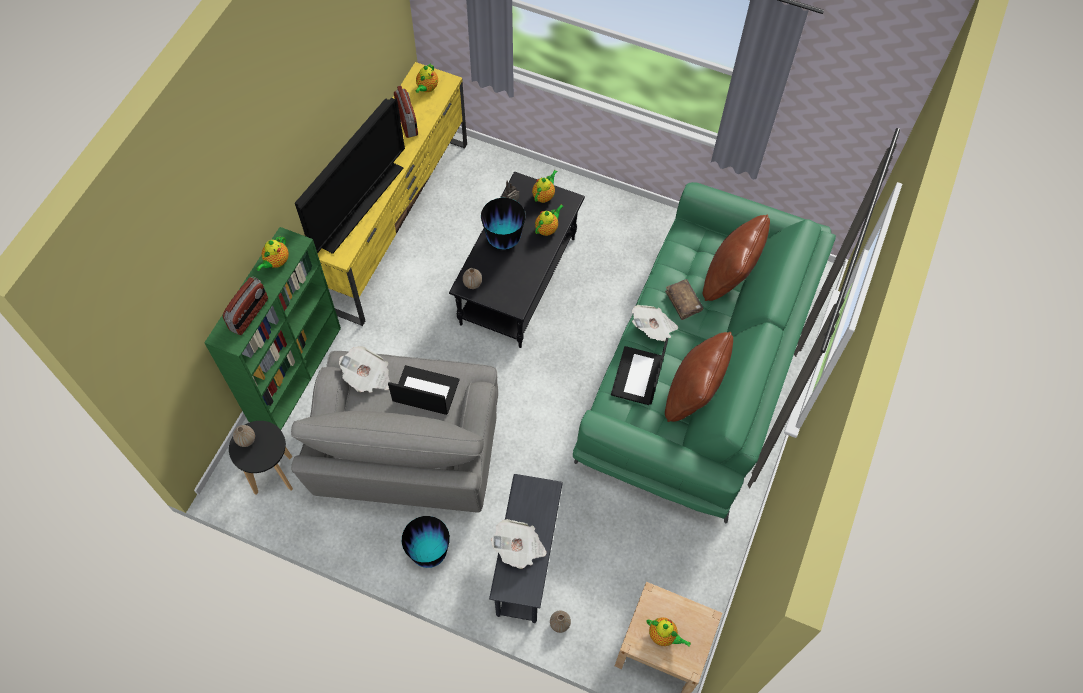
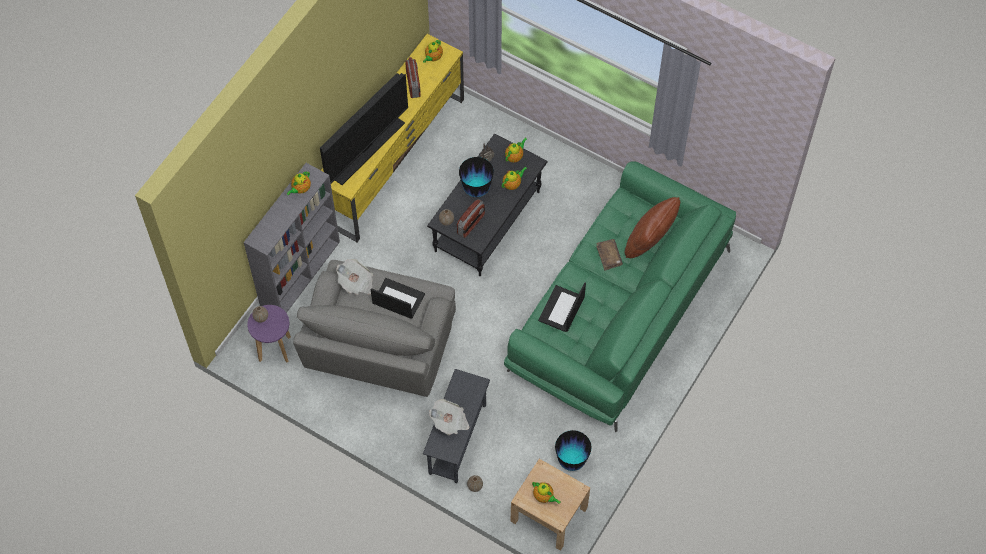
camera: 10 degrees right, 0 degrees up
green bookcase [204,227,341,430] -> grey bookcase [244,163,340,313]
radio [223,277,268,335] -> radio moved to [457,199,485,238]
black stool [229,421,293,495] -> purple stool [247,305,291,362]
vase [402,516,450,568] -> vase moved to [555,430,592,471]
newspaper [632,305,678,342] -> none
brown pillow [665,332,733,422] -> none

